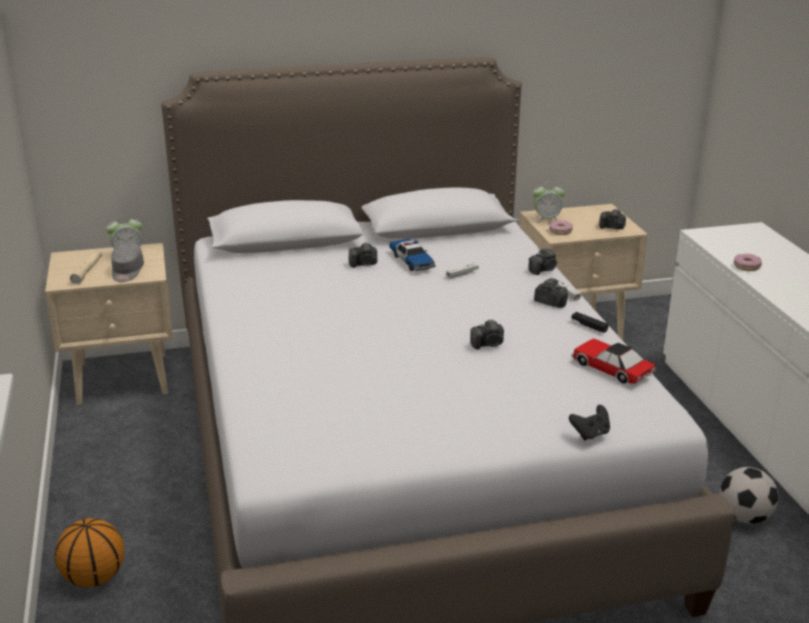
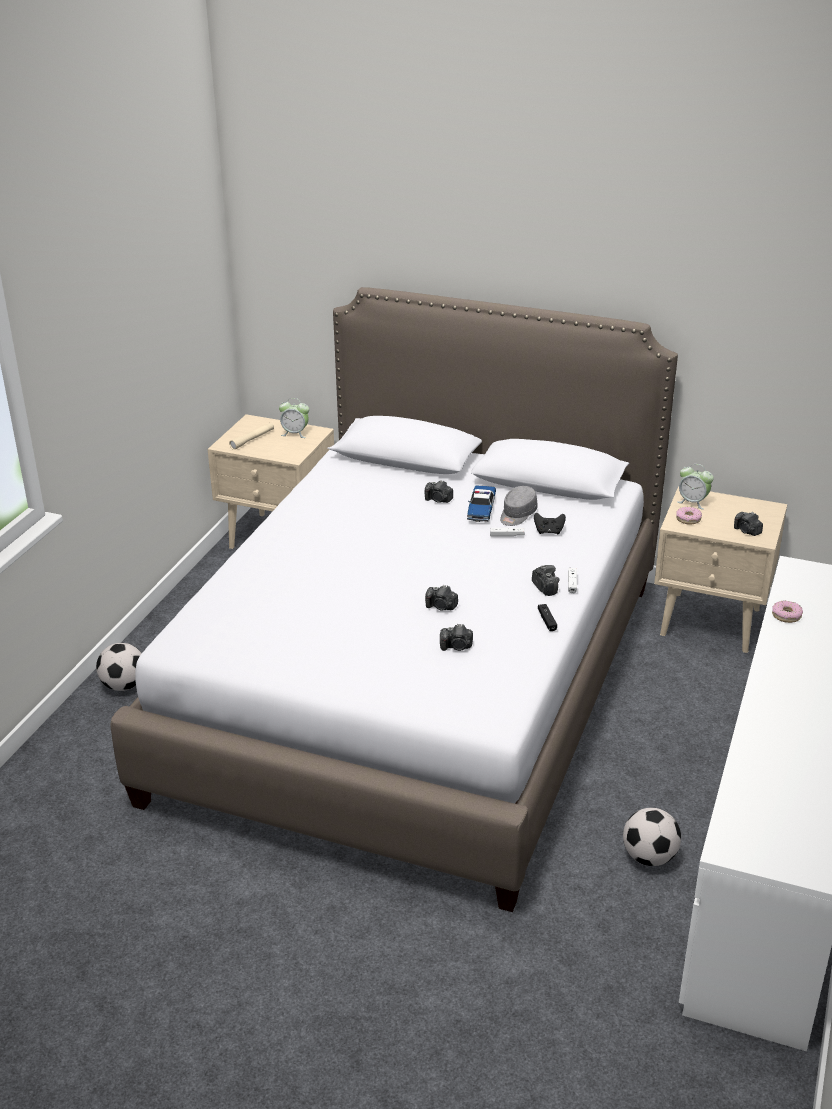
camera: 35 degrees right, 5 degrees up
basketball [55,518,124,587] -> football [96,643,142,691]
grey cap [111,243,144,282] -> grey cap moved to [500,486,537,526]
camera [529,247,557,275] -> camera moved to [440,624,473,651]
black game controller [569,405,610,441] -> black game controller moved to [534,513,566,535]
toy car [572,338,656,384] -> none

